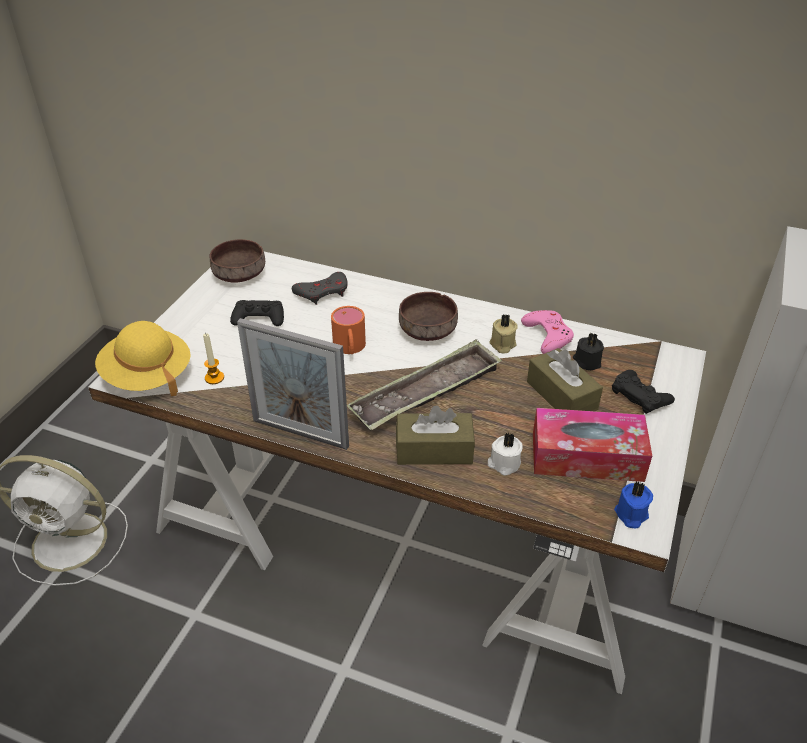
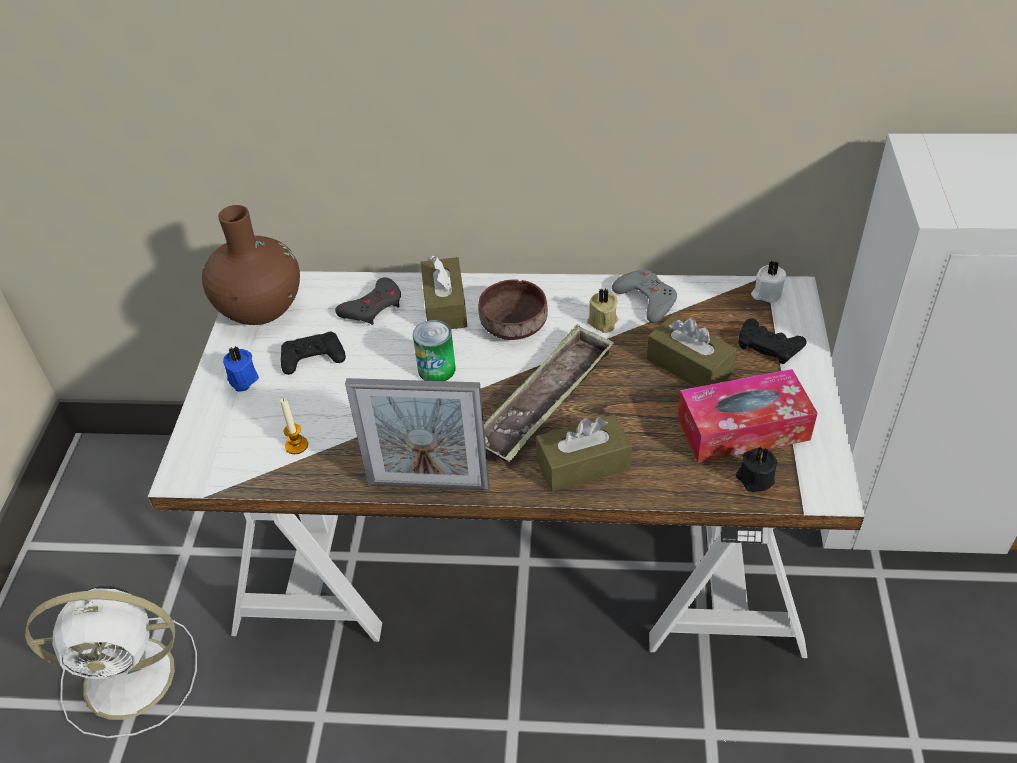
camera: 15 degrees left, 5 degrees up
yellow hat [95,321,191,396] -> none
brown bowl [210,239,265,283] -> brown vase [202,205,300,325]
orange mug [331,306,366,354] -> can [413,320,456,381]
white candle [488,433,523,476] -> white candle moved to [751,260,786,303]
pink game controller [521,310,574,354] -> grey game controller [612,270,677,323]
black candle [573,333,604,370] -> black candle moved to [736,447,778,492]
blue candle [614,481,653,529] -> blue candle moved to [223,346,259,392]
none -> brown tissue box [421,256,467,329]

